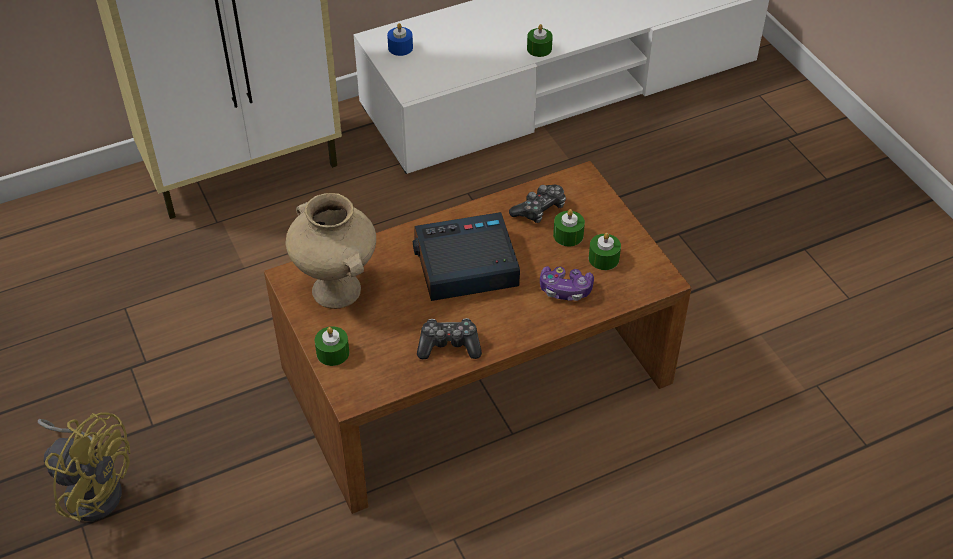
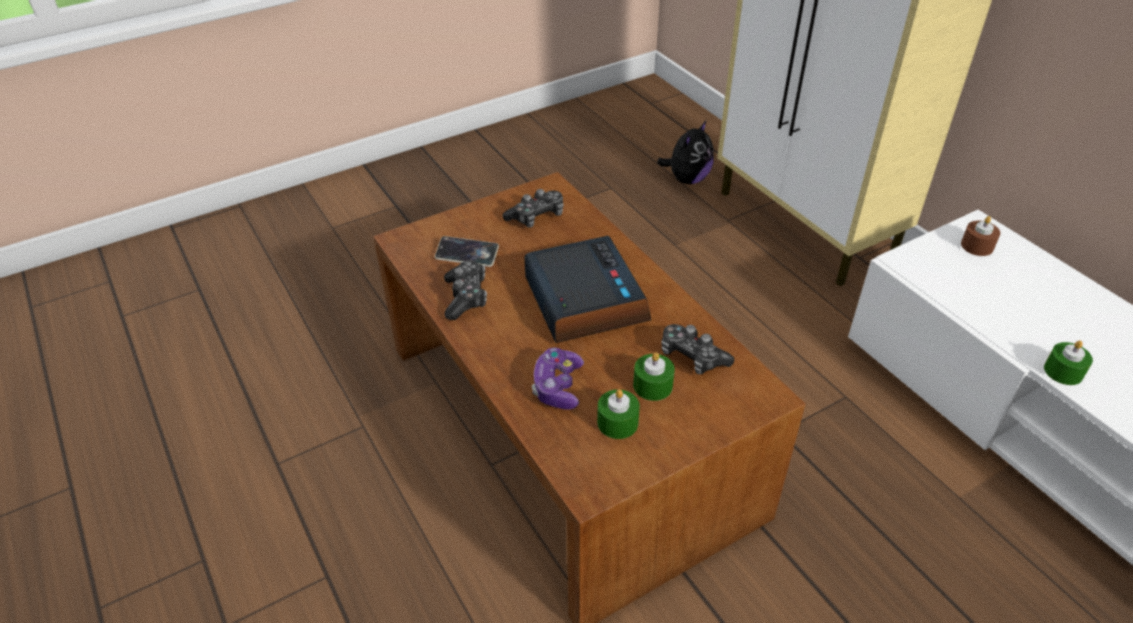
camera: 85 degrees right, 5 degrees down
yellow fan [38,413,131,522] -> none
beige vase [286,193,376,309] -> game controller [502,189,564,228]
green candle [315,326,349,366] -> none
blue candle [387,23,413,56] -> brown candle [961,216,1000,256]
none -> phone [435,236,499,267]
none -> plush toy [657,120,714,184]

